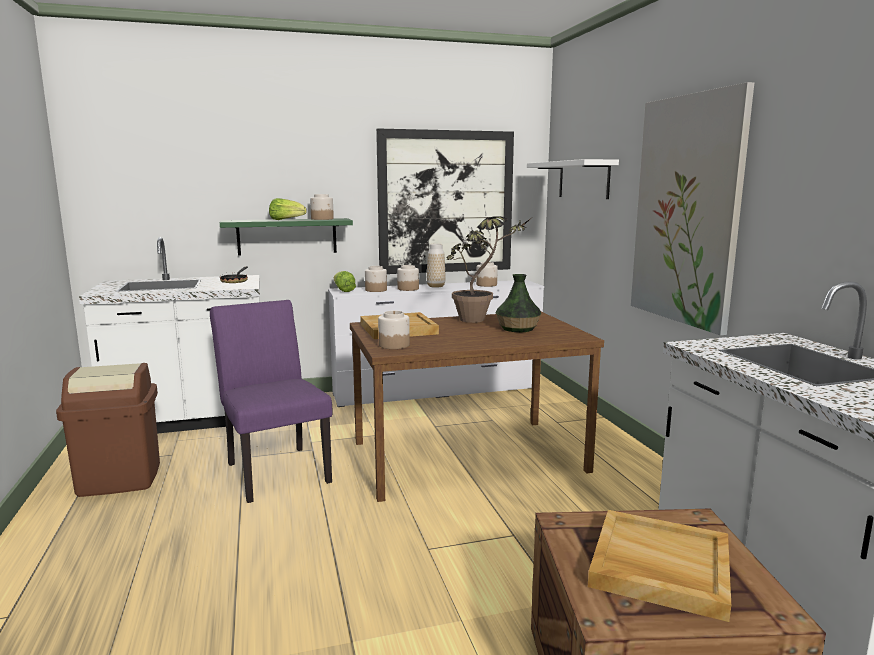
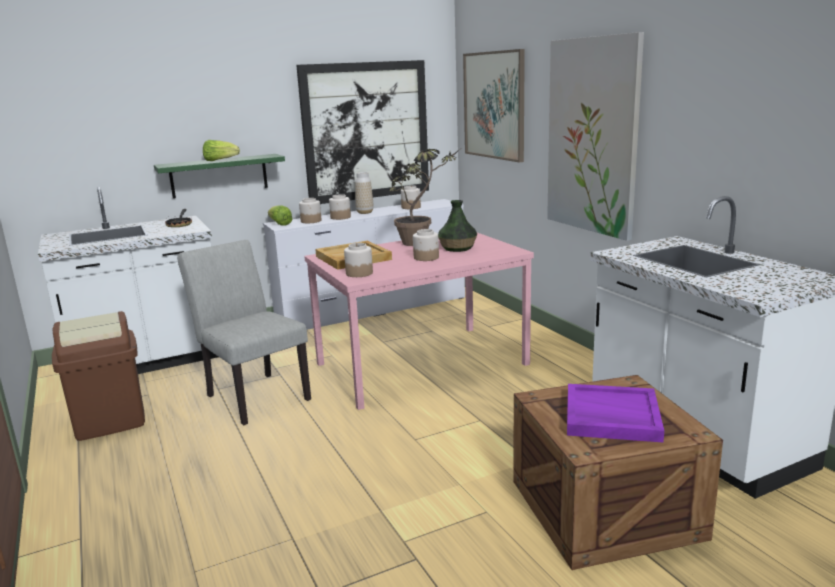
camera: 10 degrees left, 5 degrees up
purple chair [210,300,333,503] -> grey chair [177,240,311,425]
jar [310,194,334,220] -> jar moved to [413,229,439,261]
brown dining table [350,312,604,502] -> pink dining table [304,233,534,410]
white shelf [527,159,619,199] -> picture [463,49,525,163]
beige tray [588,510,731,622] -> purple tray [567,384,664,442]

